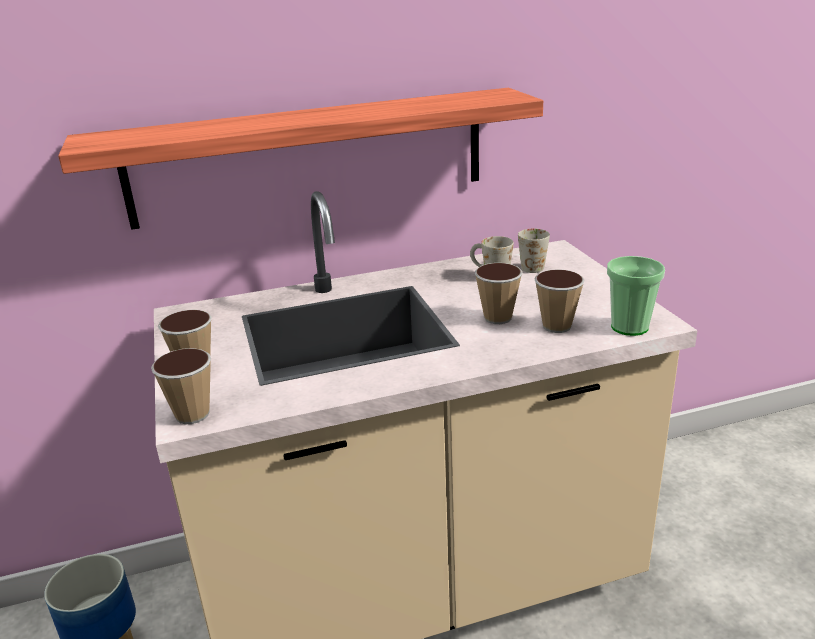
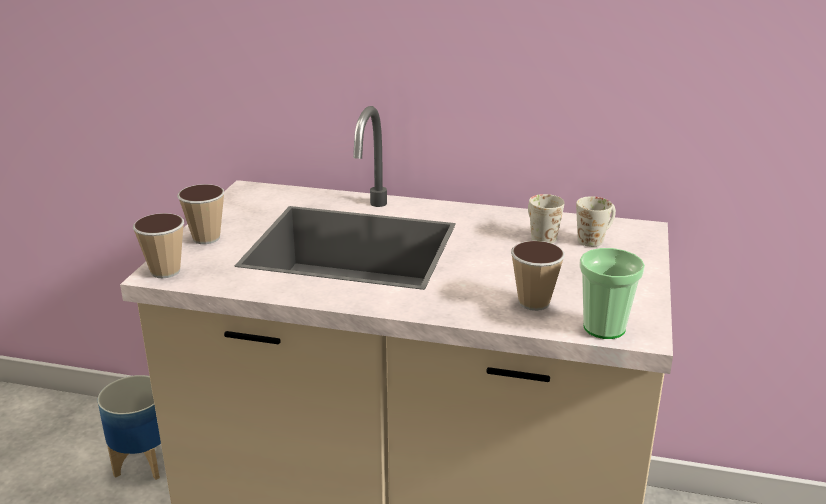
camera: 30 degrees right, 0 degrees up
shelf [58,88,543,230] -> none
cup [475,263,523,324] -> none

